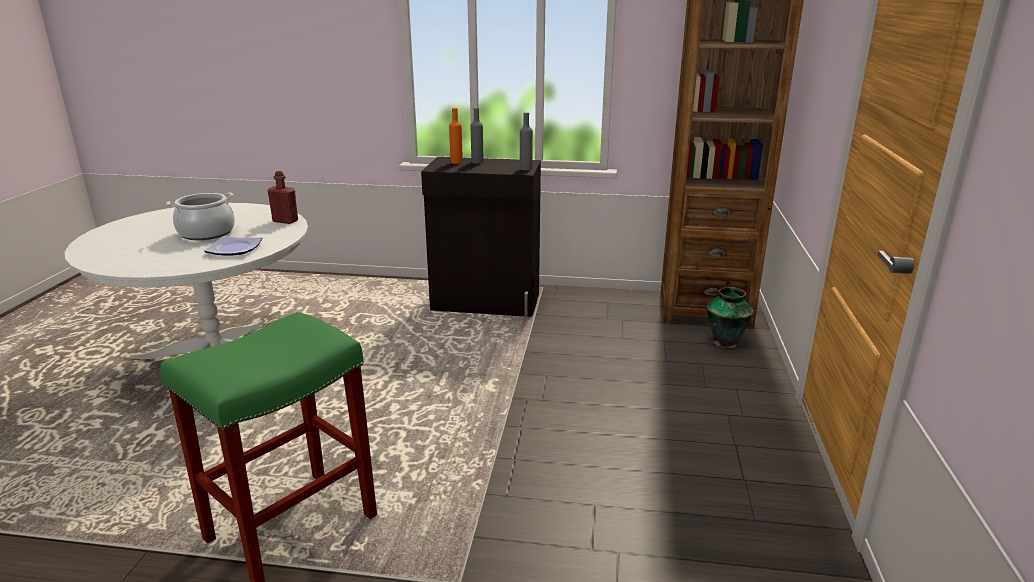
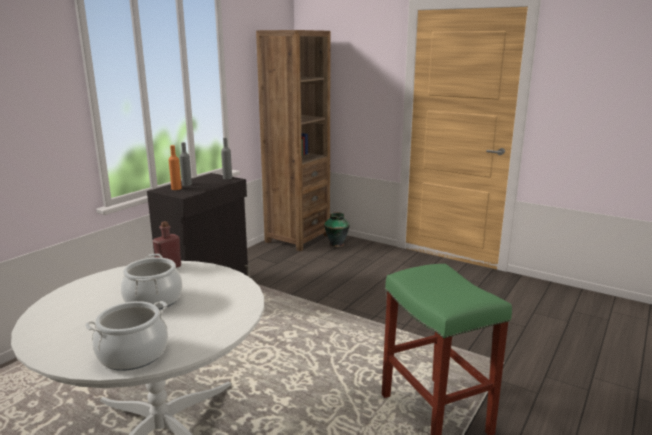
camera: 65 degrees left, 5 degrees down
plate [204,236,262,256] -> none
none -> cooking pot [85,301,168,371]

